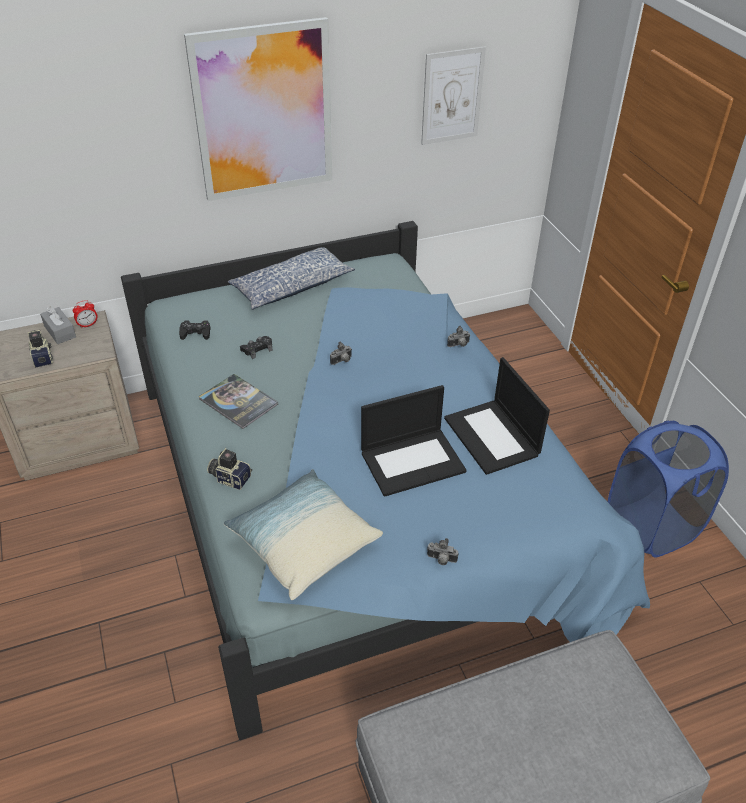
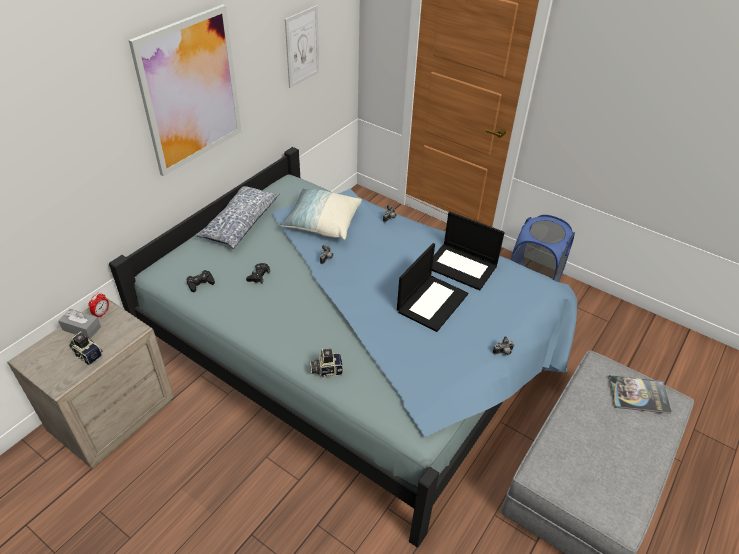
camera: 35 degrees left, 0 degrees up
book [199,374,278,429] -> book moved to [609,375,672,414]
pillow [224,469,383,600] -> pillow moved to [280,188,362,240]

